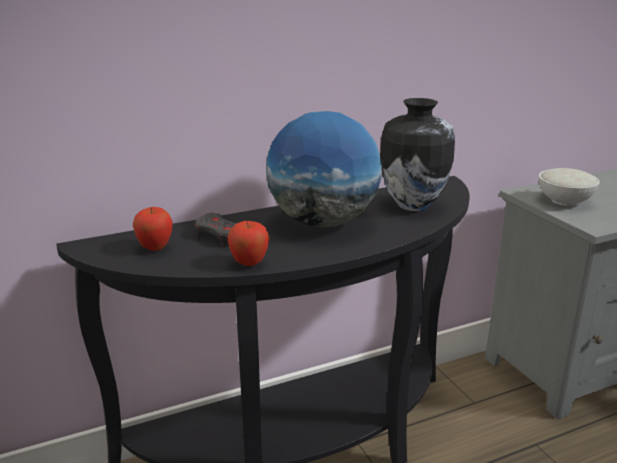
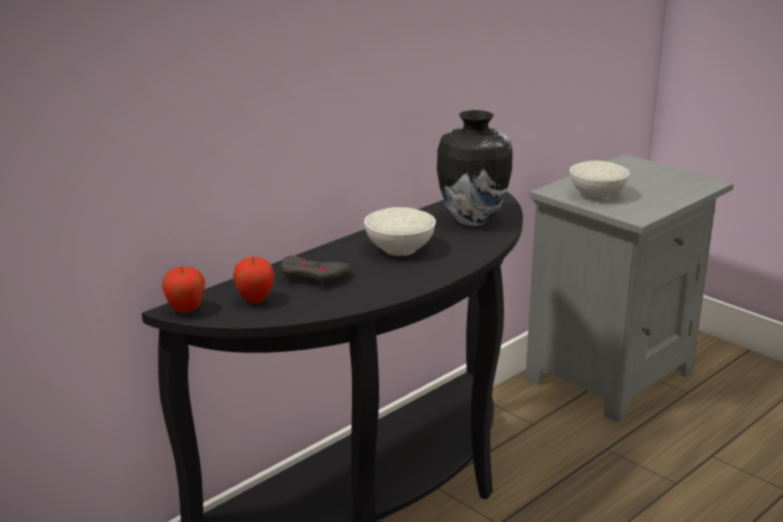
camera: 20 degrees left, 0 degrees up
apple [228,221,270,266] -> apple moved to [162,267,205,313]
globe [266,111,382,227] -> white bowl [364,207,436,256]

